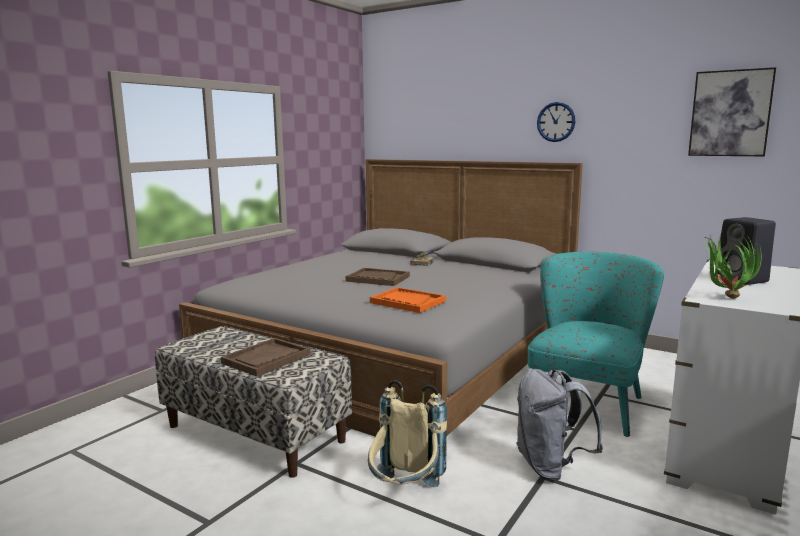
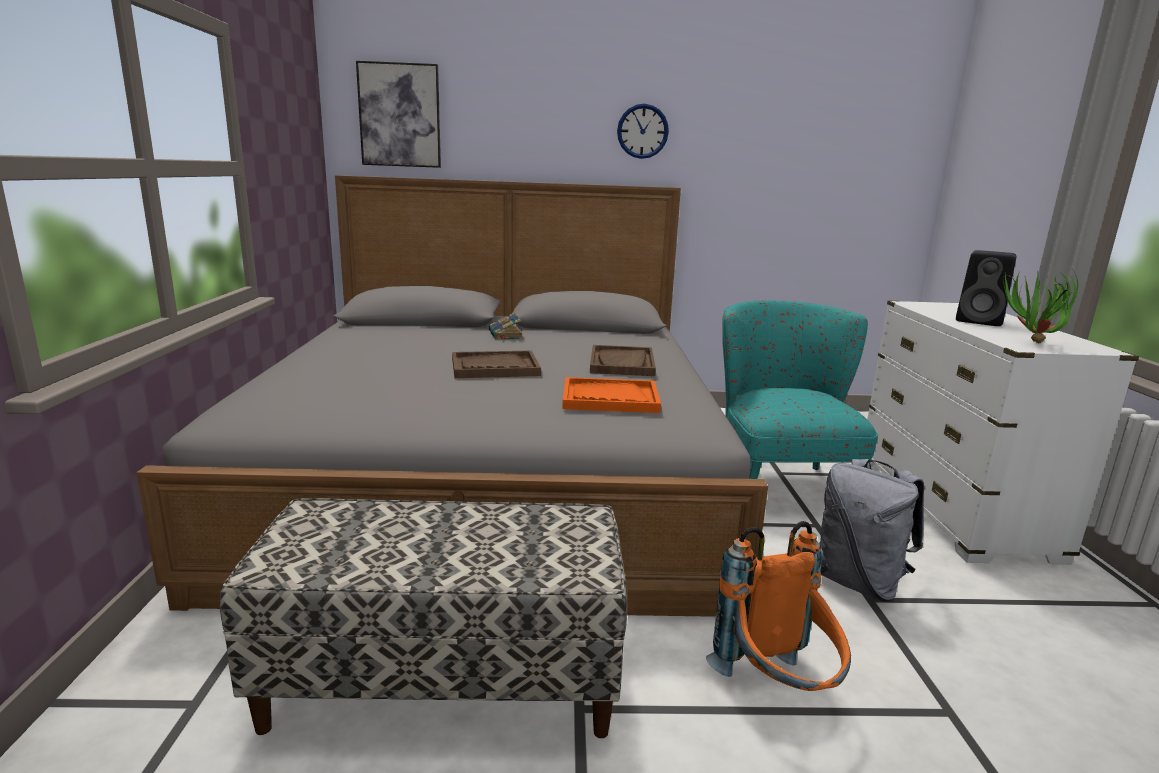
camera: 35 degrees left, 5 degrees up
brown tray [221,338,311,377] -> brown tray moved to [590,345,656,376]
beige backpack [368,380,447,487] -> orange backpack [706,521,851,691]
picture [688,67,776,156] -> picture moved to [356,61,441,168]

